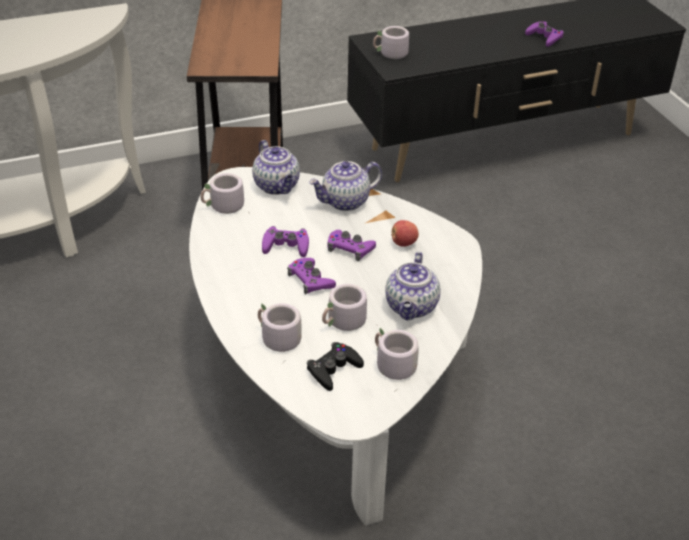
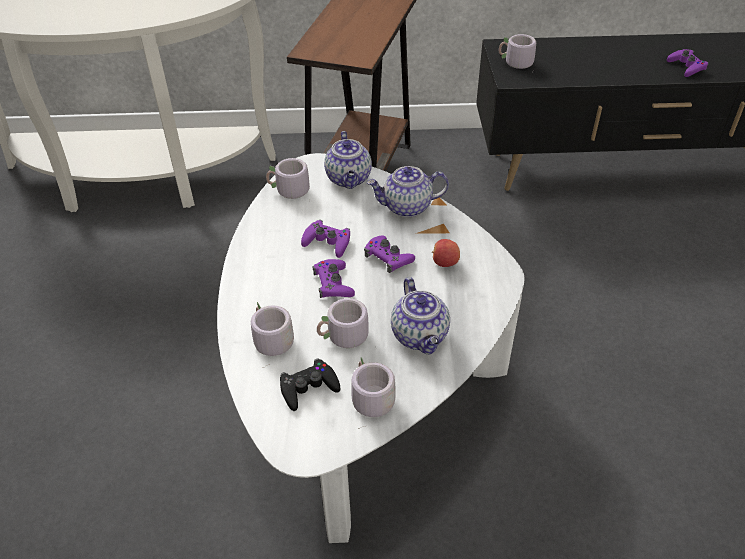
camera: 20 degrees right, 5 degrees up
teapot [385,252,441,320] -> teapot turned 45 degrees counterclockwise [391,277,450,355]

